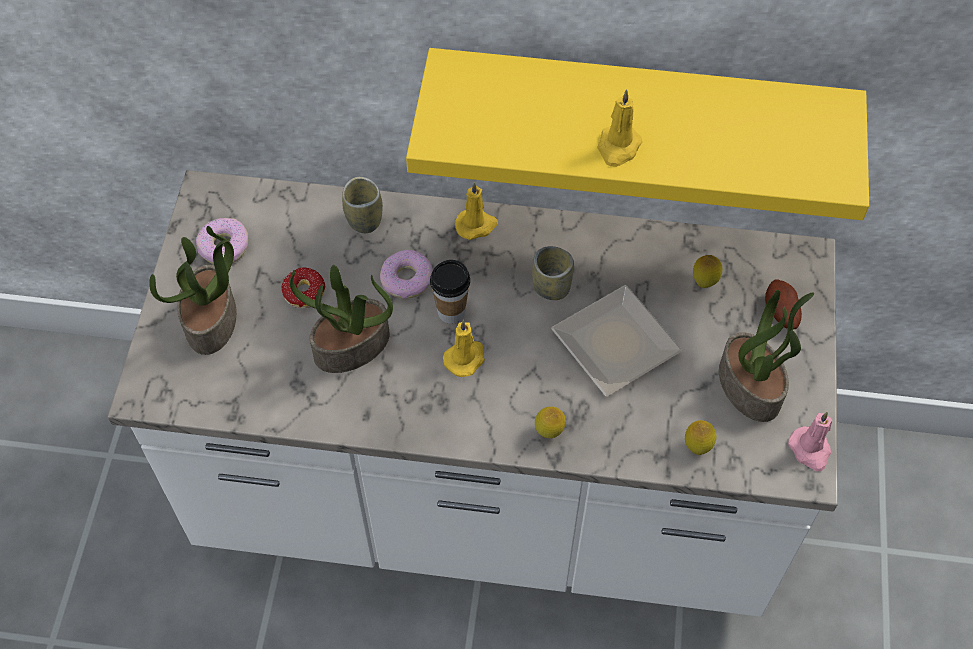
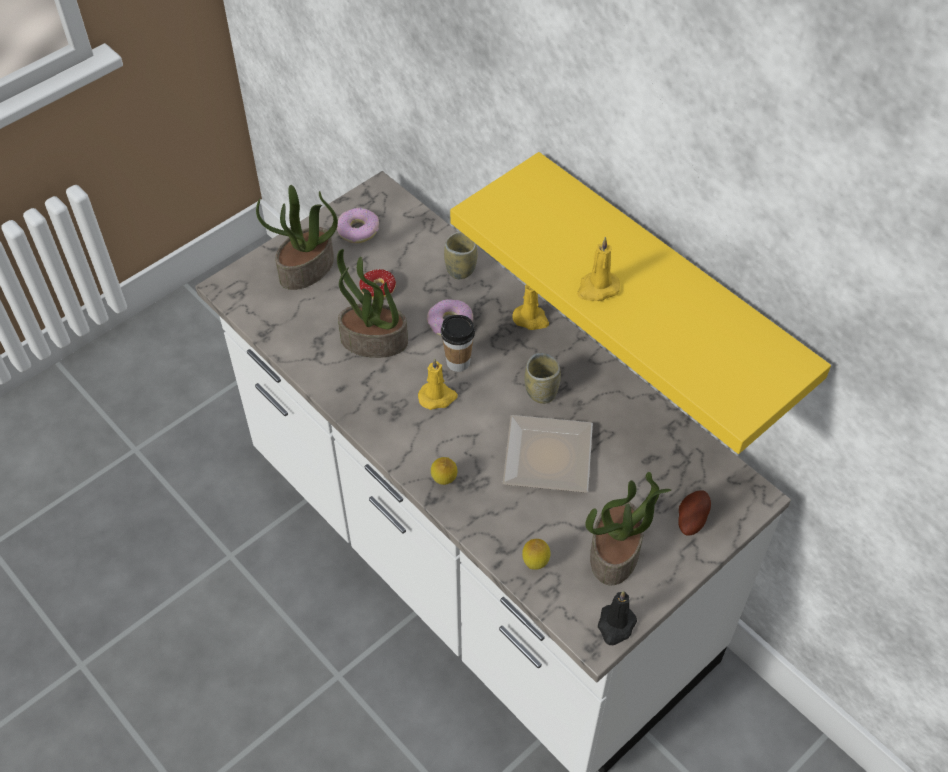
camera: 40 degrees right, 5 degrees down
lemon [693,255,723,288] -> none
pink candle [788,412,832,471] -> black candle [598,590,637,645]

